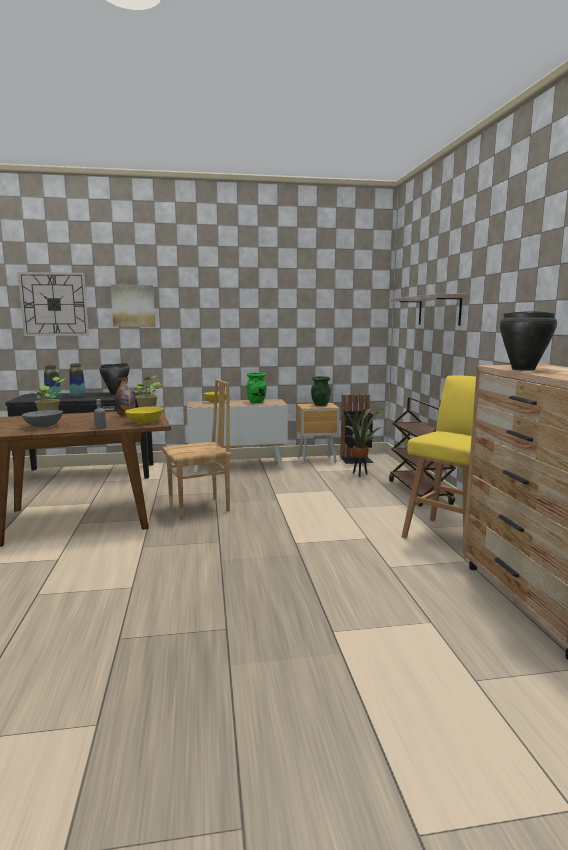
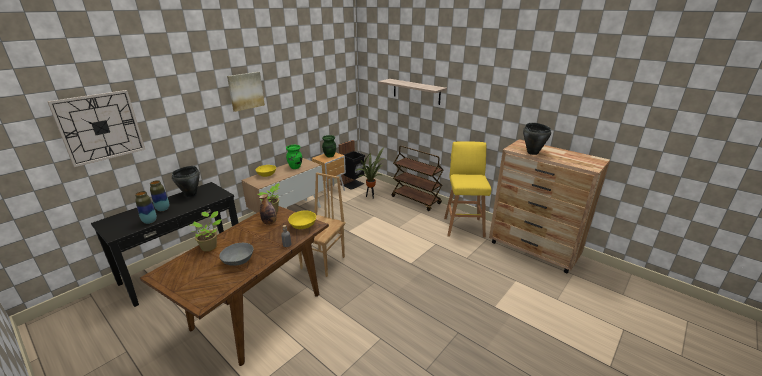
camera: 40 degrees left, 15 degrees up
picture [110,285,155,327] -> picture moved to [227,72,265,112]

